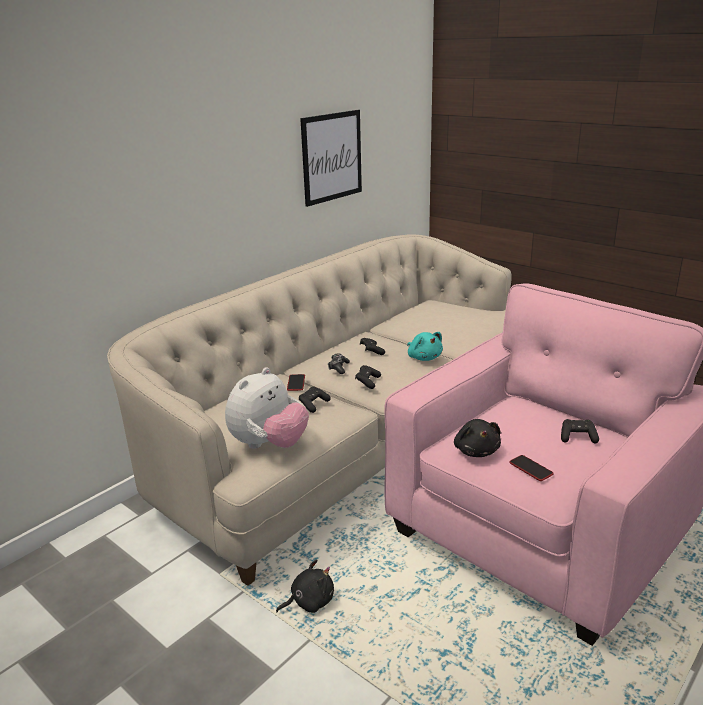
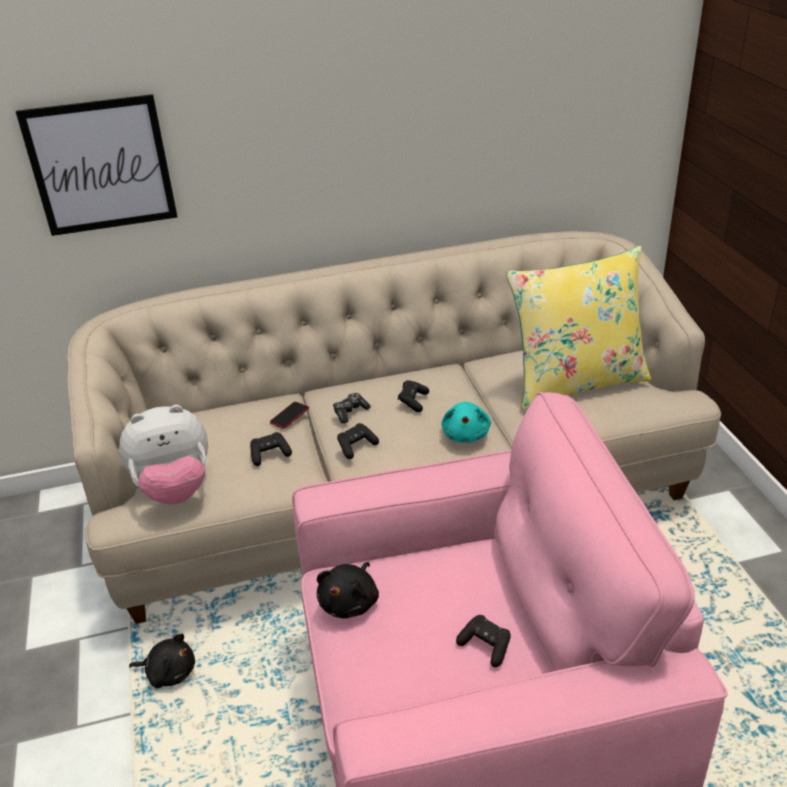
camera: 35 degrees right, 10 degrees up
picture [300,110,362,207] -> picture moved to [16,94,177,236]
phone [509,455,554,481] -> none
none -> yellow pillow [506,246,651,410]

